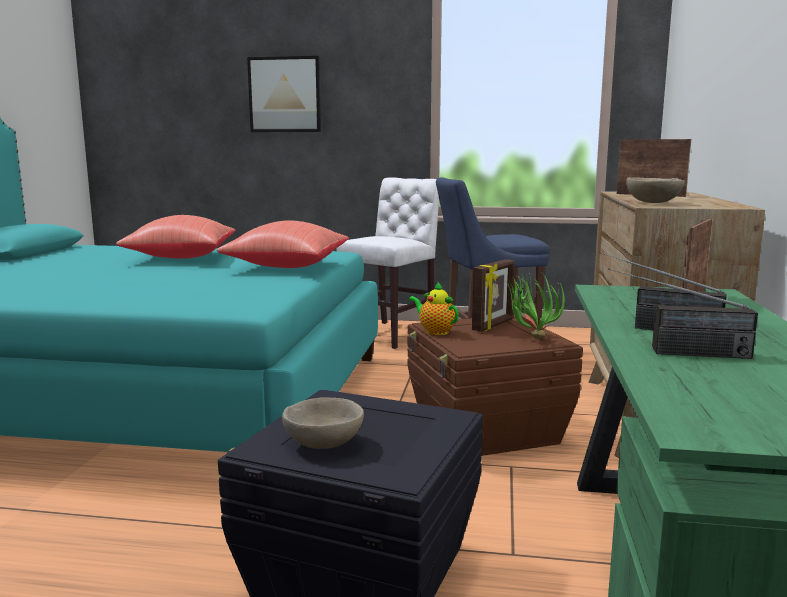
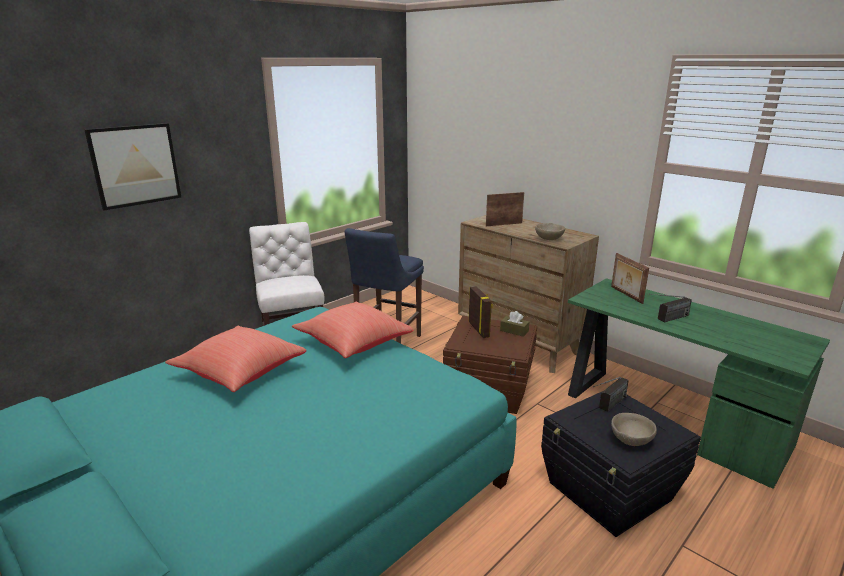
camera: 55 degrees left, 10 degrees up
teapot [409,281,459,335] -> none
potted plant [507,274,565,339] -> brown tissue box [500,311,529,337]
radio [608,268,758,359] -> radio moved to [593,377,629,412]

